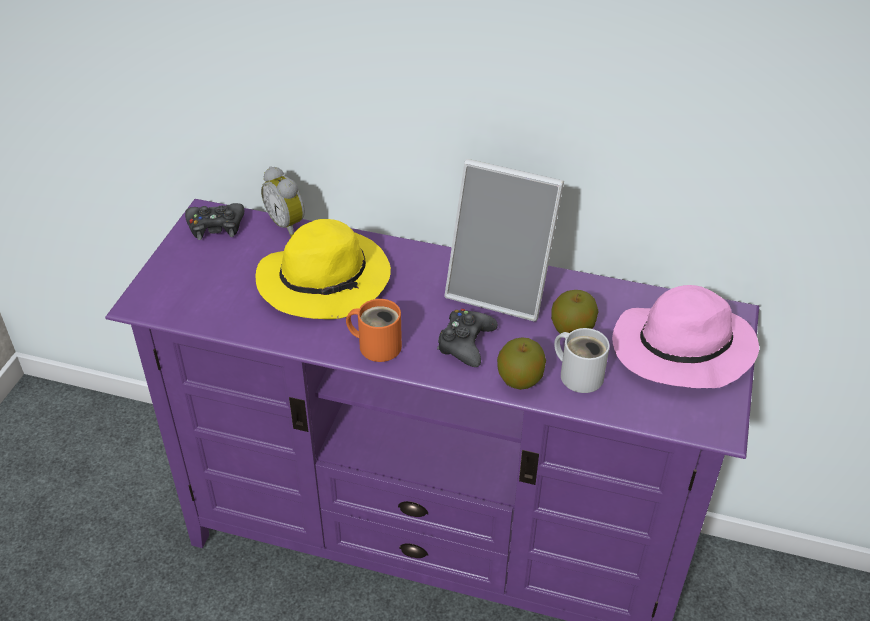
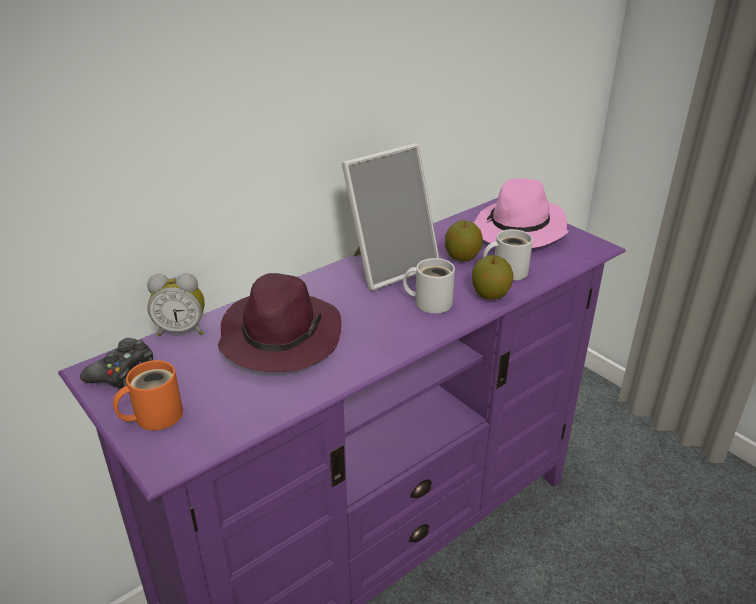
camera: 55 degrees left, 10 degrees down
yellow hat [256,219,391,319] -> purple hat [218,273,341,372]
orange mug [346,299,402,362] -> orange mug moved to [113,360,183,431]
black game controller [437,309,498,367] -> white mug [403,258,455,314]

